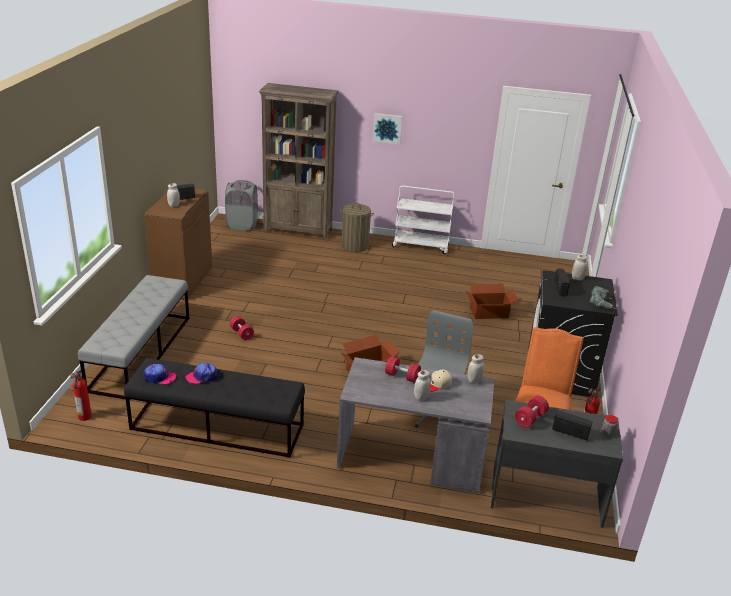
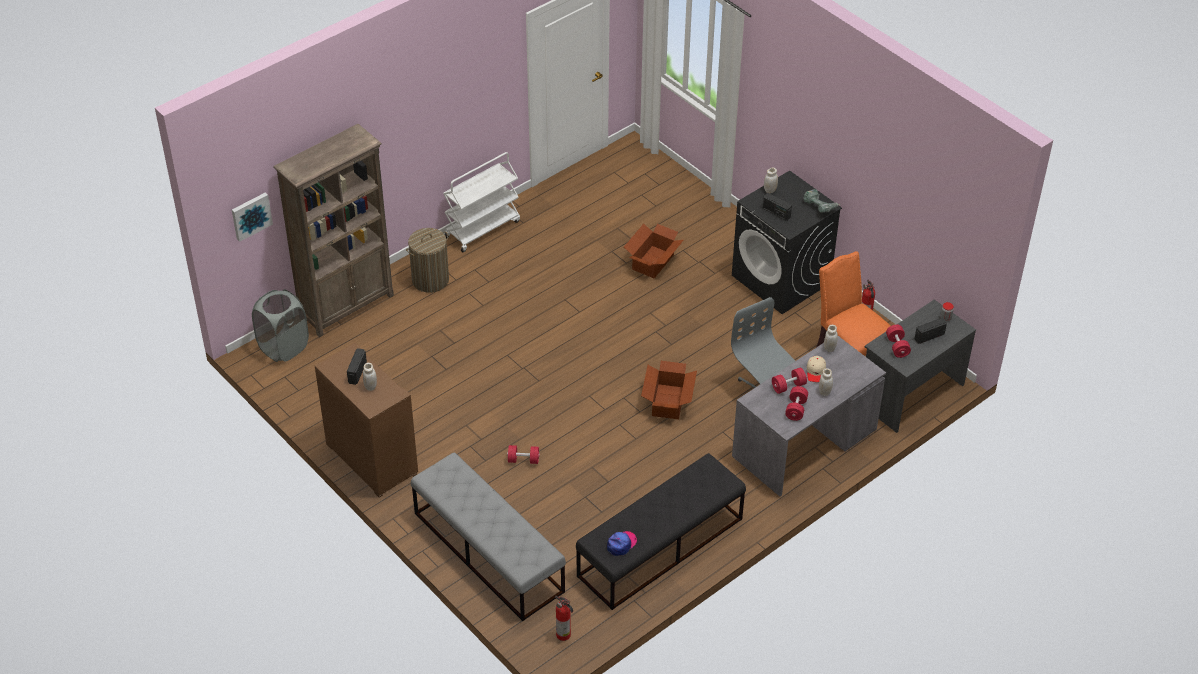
camera: 50 degrees left, 15 degrees up
cap [186,363,218,384] -> none
picture [372,113,403,145] -> picture moved to [232,192,273,242]
none -> red dumbbell [785,386,808,421]

